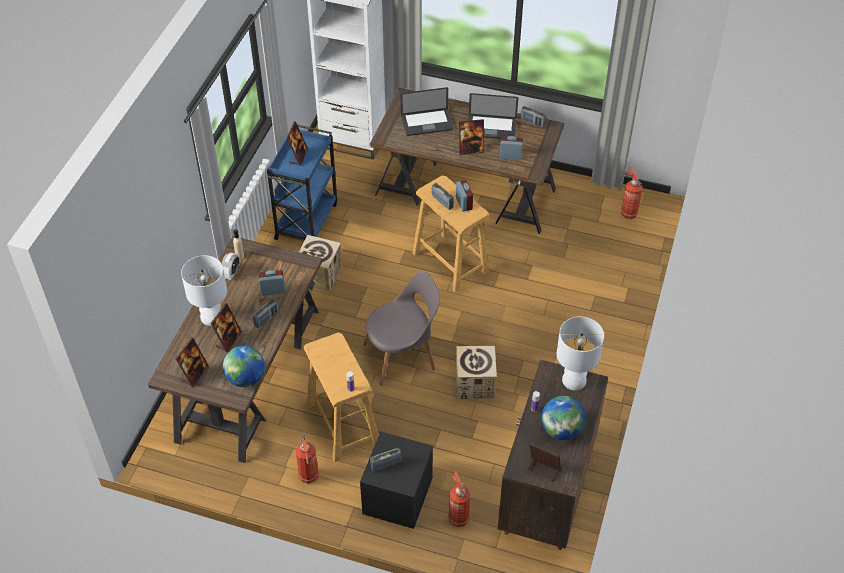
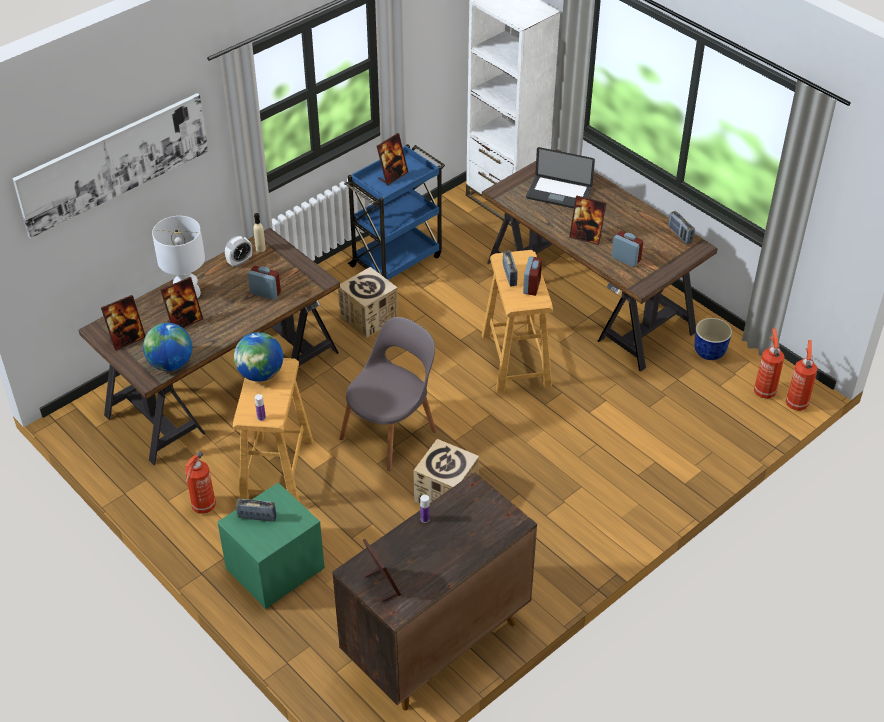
camera: 30 degrees right, 5 degrees down
radio [253,298,279,328] -> none
black nightstand [360,432,433,529] -> green nightstand [217,482,325,609]
grey chair [363,272,440,386] -> grey chair turned 60 degrees counterclockwise [339,317,436,471]
fire extinguisher [449,471,470,527] -> fire extinguisher moved to [786,340,817,411]
laptop [468,93,518,139] -> none
globe [542,396,586,440] -> globe moved to [234,332,283,382]
white table lamp [557,317,604,390] -> none
none -> picture [13,93,208,238]
none -> planter [694,318,732,360]

